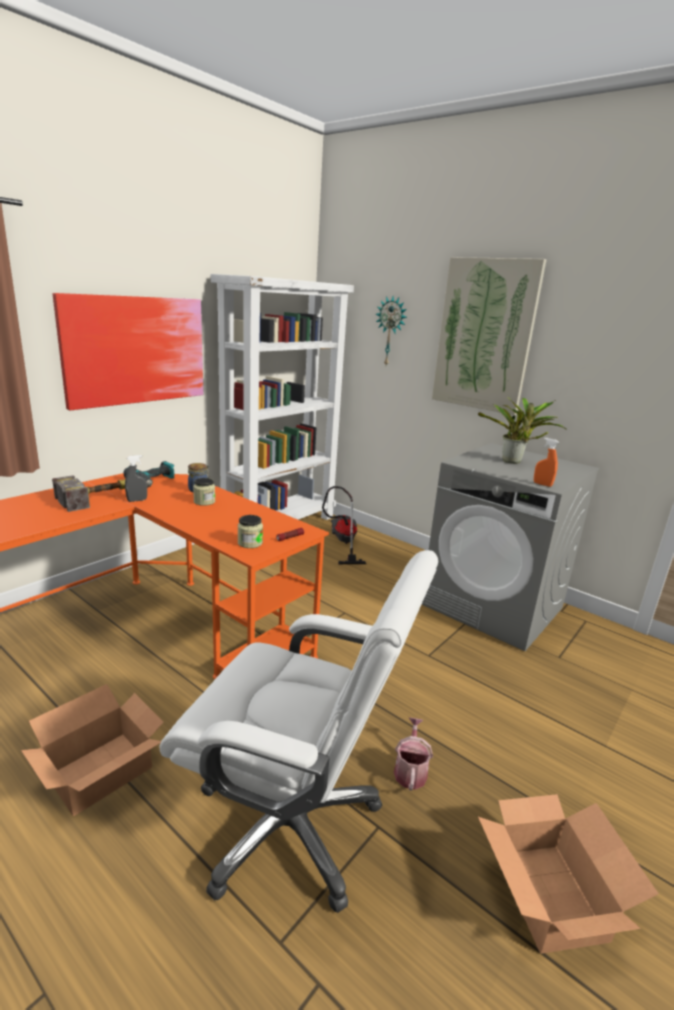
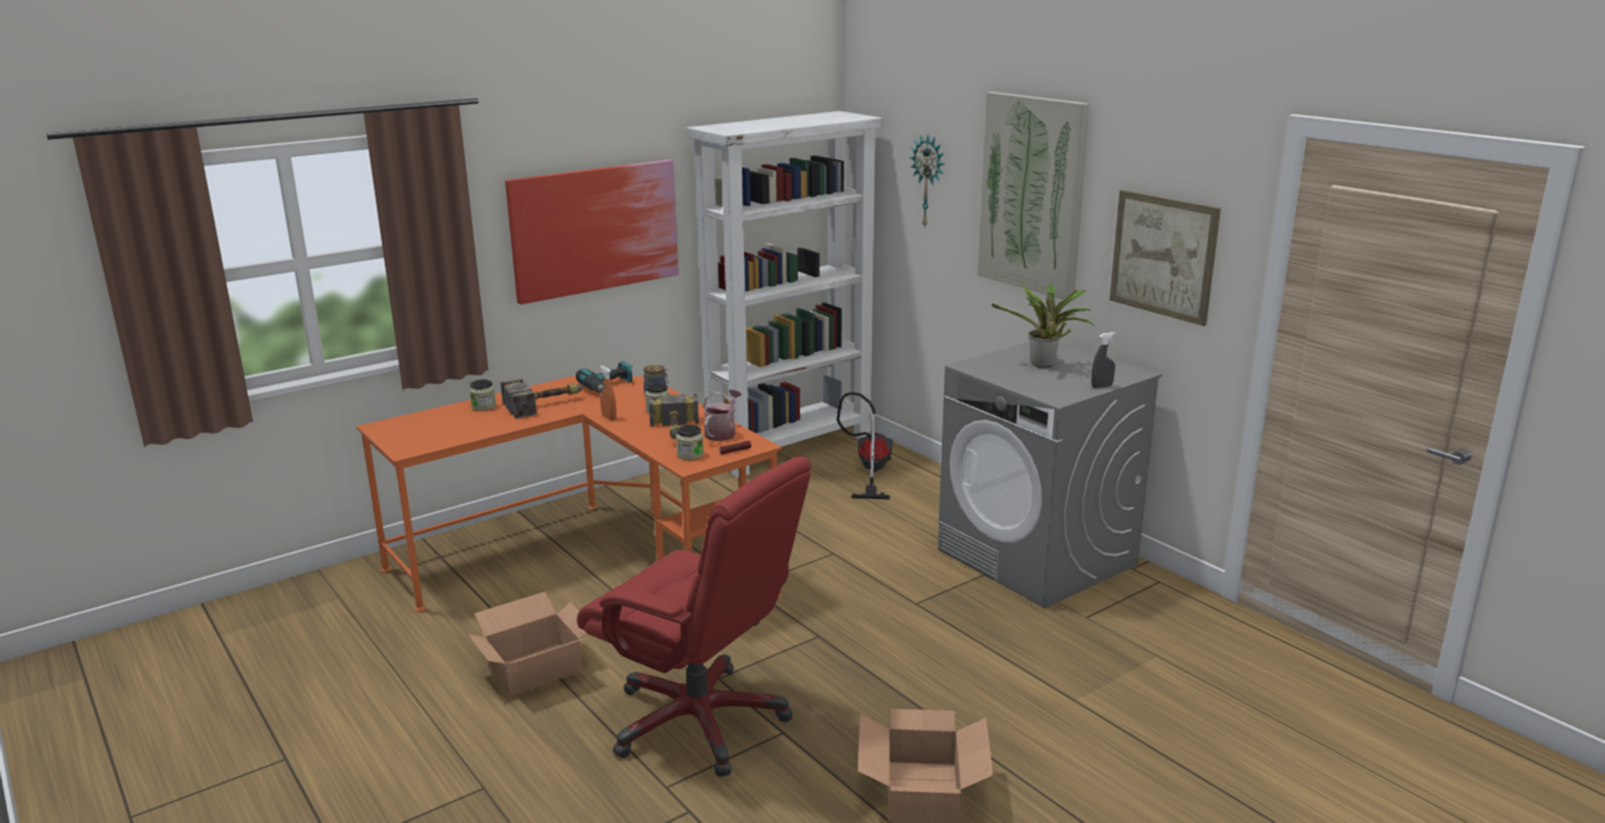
camera: 15 degrees right, 0 degrees up
grey spray bottle [125,455,147,502] -> grey spray bottle moved to [1091,332,1116,388]
white office chair [160,550,438,913] -> red office chair [577,457,811,777]
watering can [394,718,433,791] -> watering can moved to [703,390,742,441]
orange spray bottle [534,438,559,487] -> orange spray bottle moved to [600,365,617,420]
none -> jar [470,379,496,411]
none -> hammer [649,394,699,439]
none -> picture [1110,190,1221,326]

